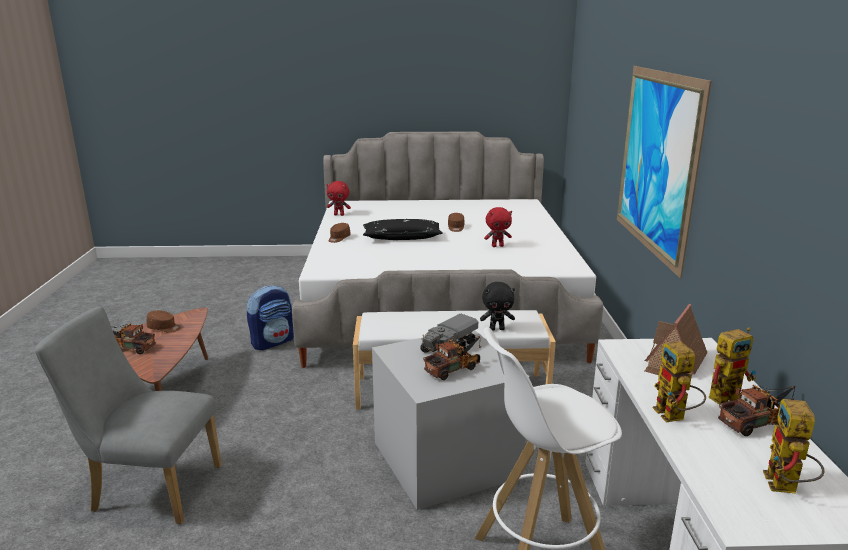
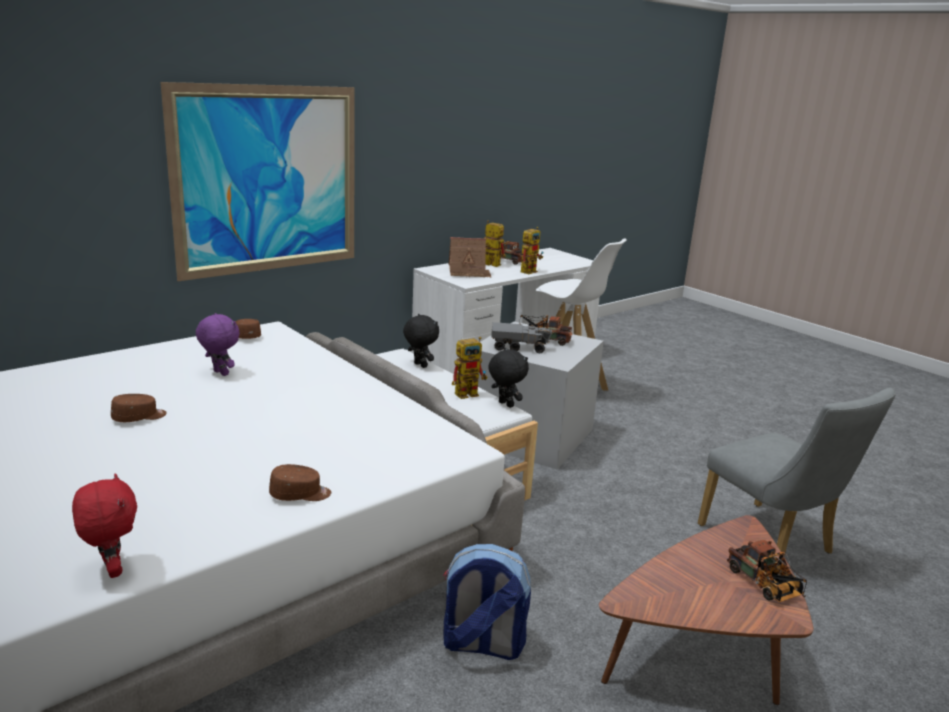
camera: 130 degrees left, 0 degrees up
brown cap [146,310,181,333] -> brown cap moved to [236,319,261,339]
black pillow [363,219,443,240] -> none
red plush toy [484,207,512,247] -> purple plush toy [196,313,240,376]
toy robot [763,399,825,493] -> toy robot moved to [452,337,487,399]
none -> black plush toy [488,348,529,408]

